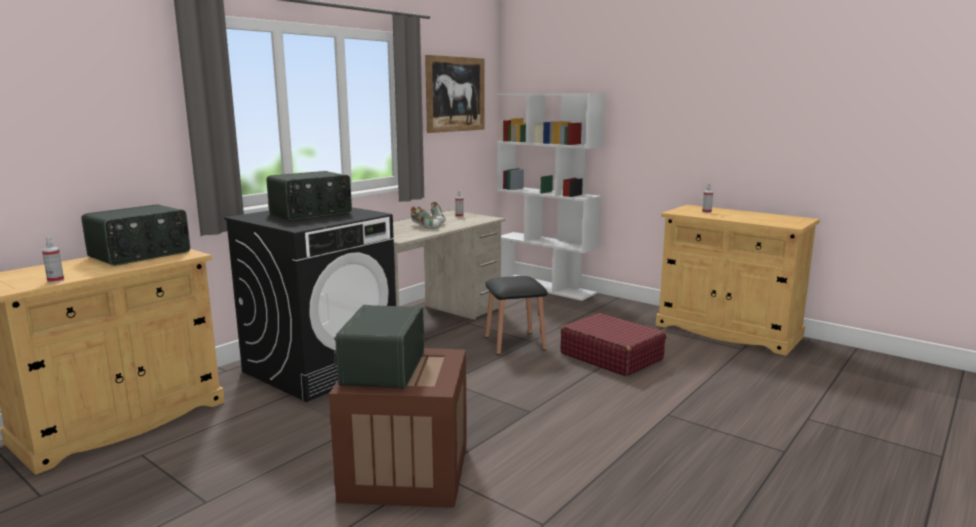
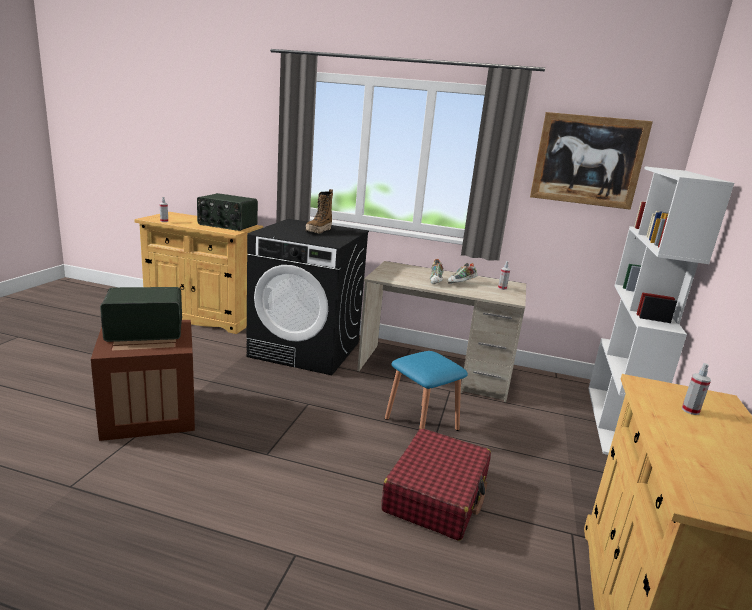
camera: 65 degrees right, 5 degrees up
radio [267,171,352,220] -> boot [306,189,333,234]
black stool [485,276,547,355] -> blue stool [385,351,468,431]

